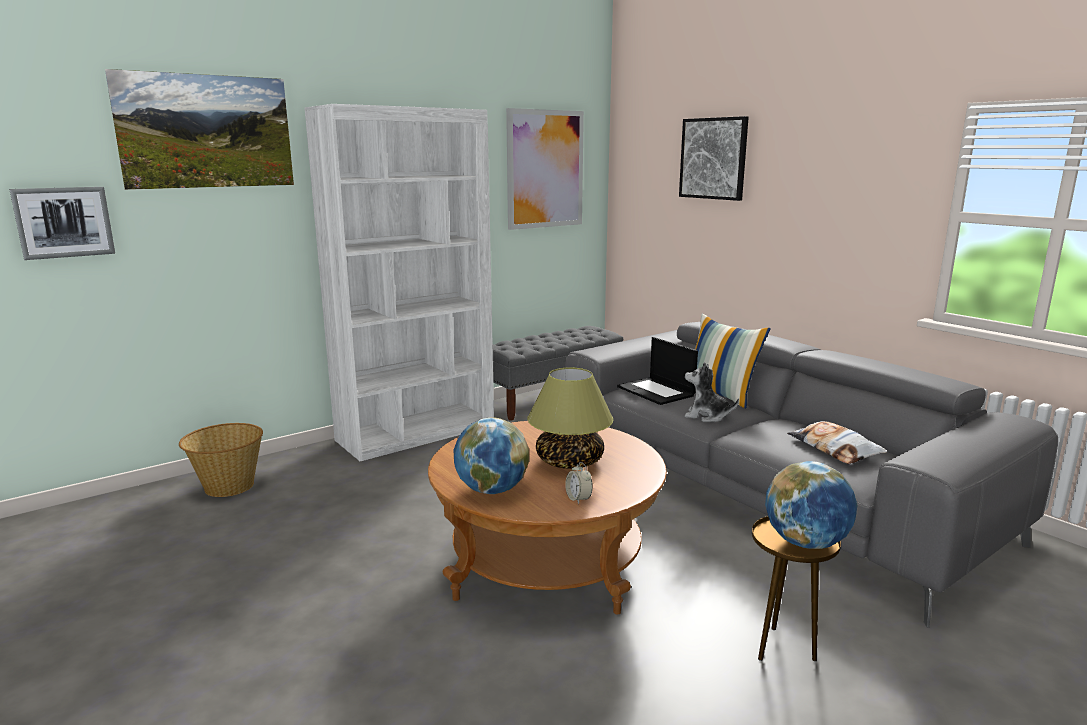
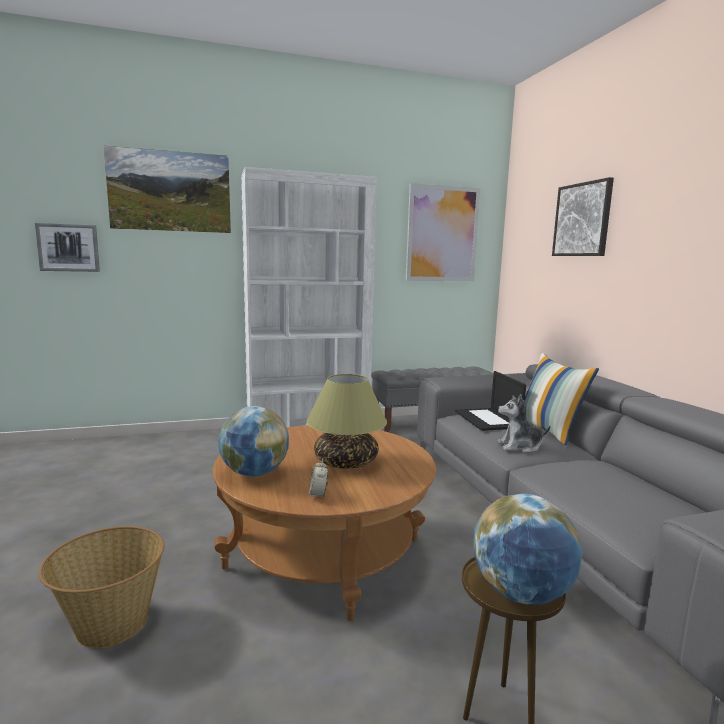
camera: 20 degrees right, 5 degrees down
basket [179,423,263,497] -> basket moved to [39,526,164,648]
plush toy [684,362,739,422] -> plush toy turned 45 degrees counterclockwise [497,394,551,453]
pillow [787,421,887,464] -> none

